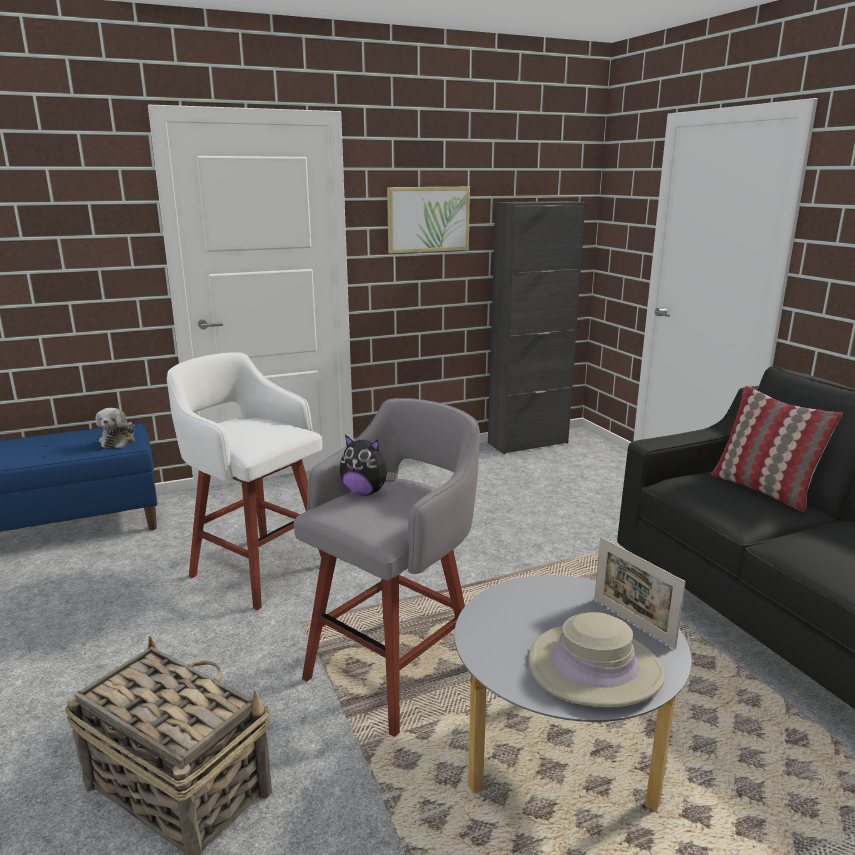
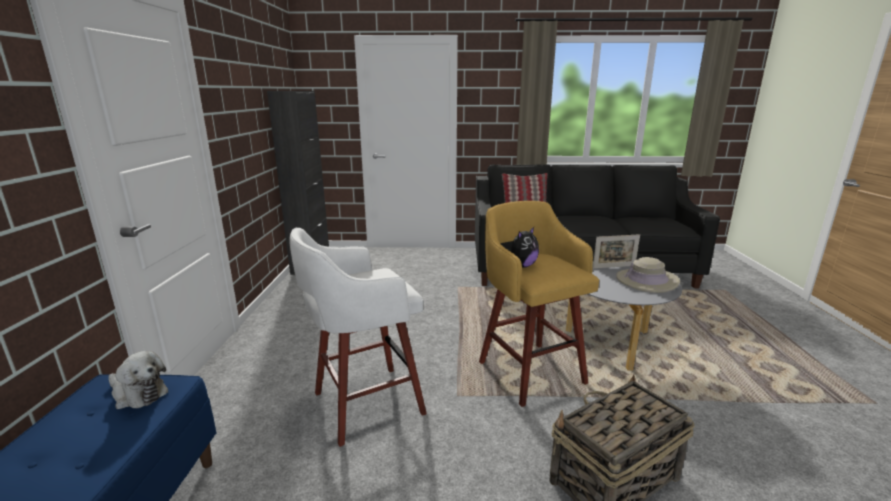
camera: 65 degrees left, 0 degrees up
grey stool [294,398,480,737] -> yellow stool [479,201,599,407]
picture [387,187,470,254] -> none

